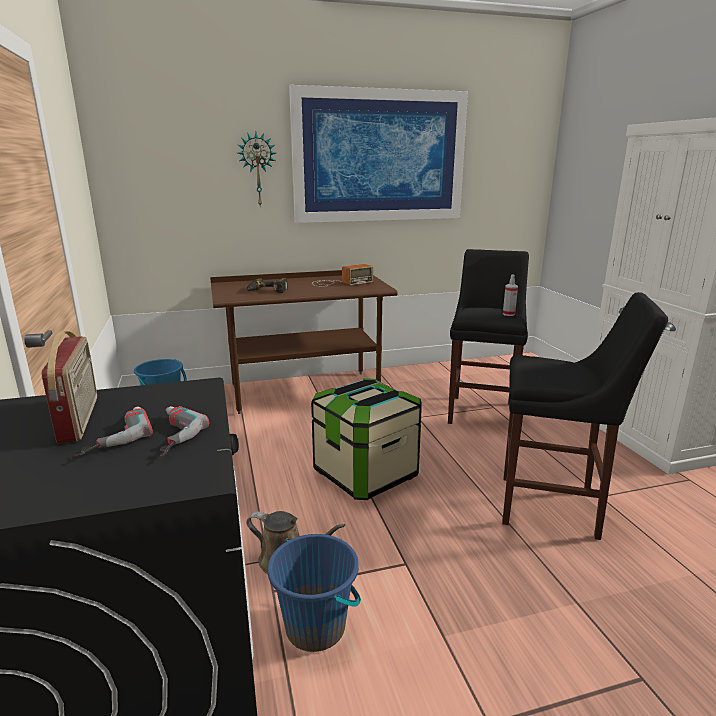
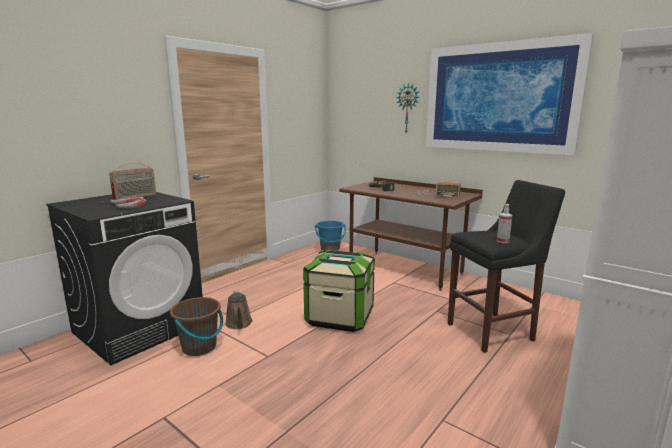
camera: 55 degrees right, 5 degrees down
blue bucket [268,534,361,652] -> brown bucket [170,297,223,356]
black stool [502,292,668,540] -> none

